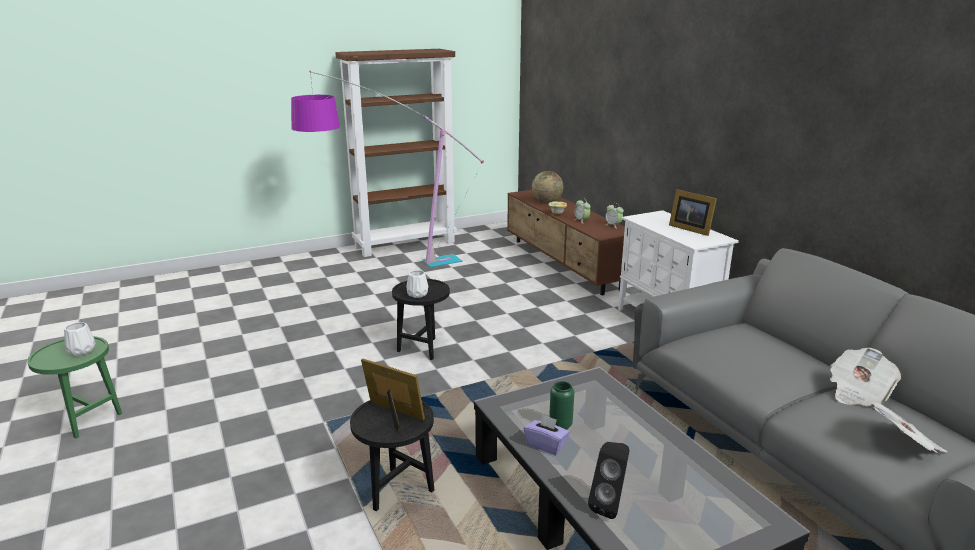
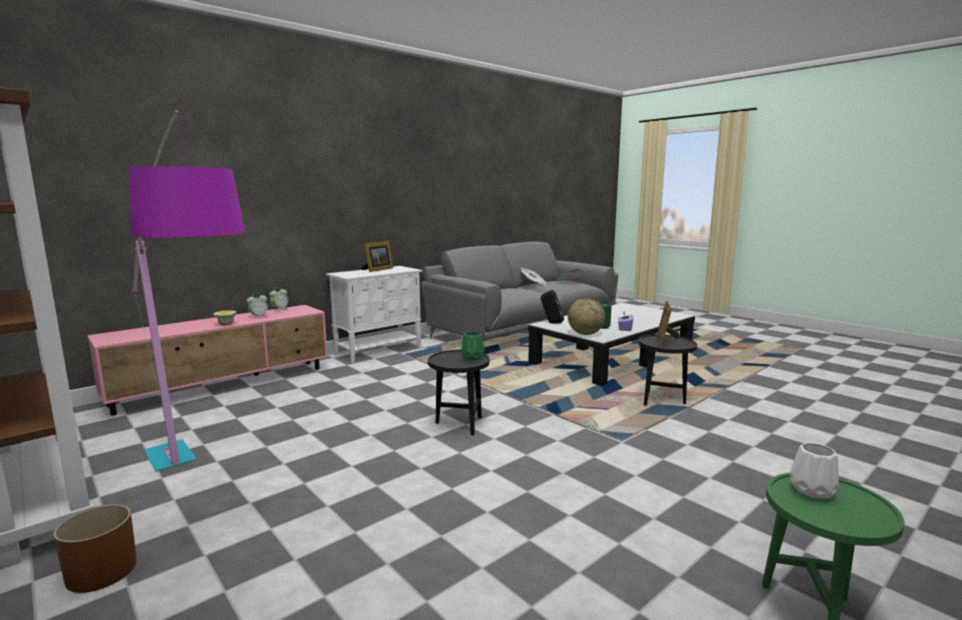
camera: 105 degrees left, 10 degrees down
white vase [406,270,428,298] -> green vase [461,332,484,360]
brown tv stand [507,190,625,295] -> pink tv stand [87,305,328,416]
globe [532,171,563,203] -> globe moved to [568,298,605,335]
black speaker [588,442,630,519] -> black speaker moved to [541,290,564,324]
none -> brown planter [53,504,137,593]

